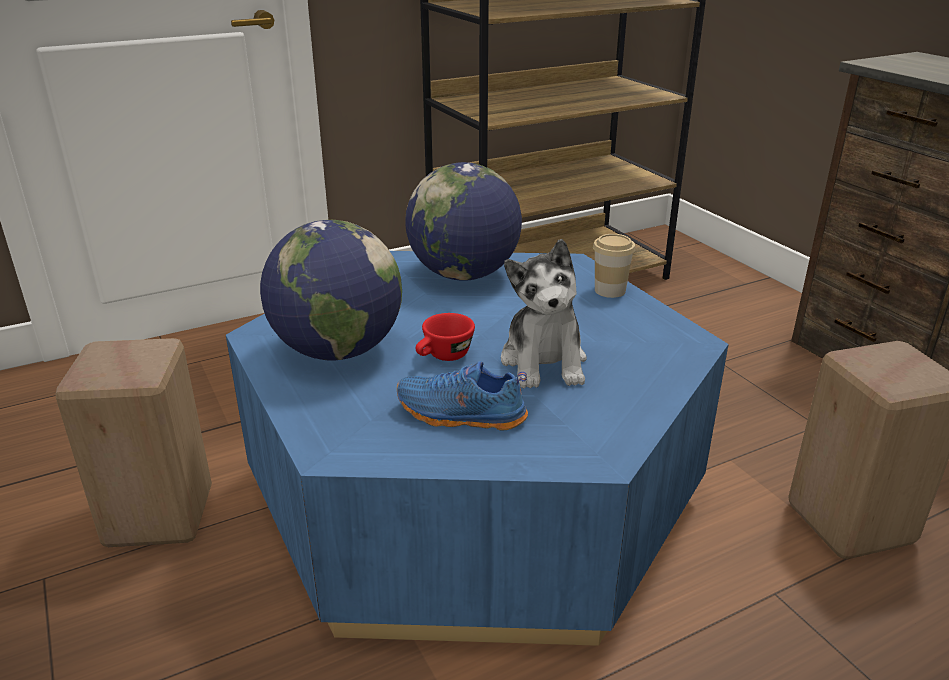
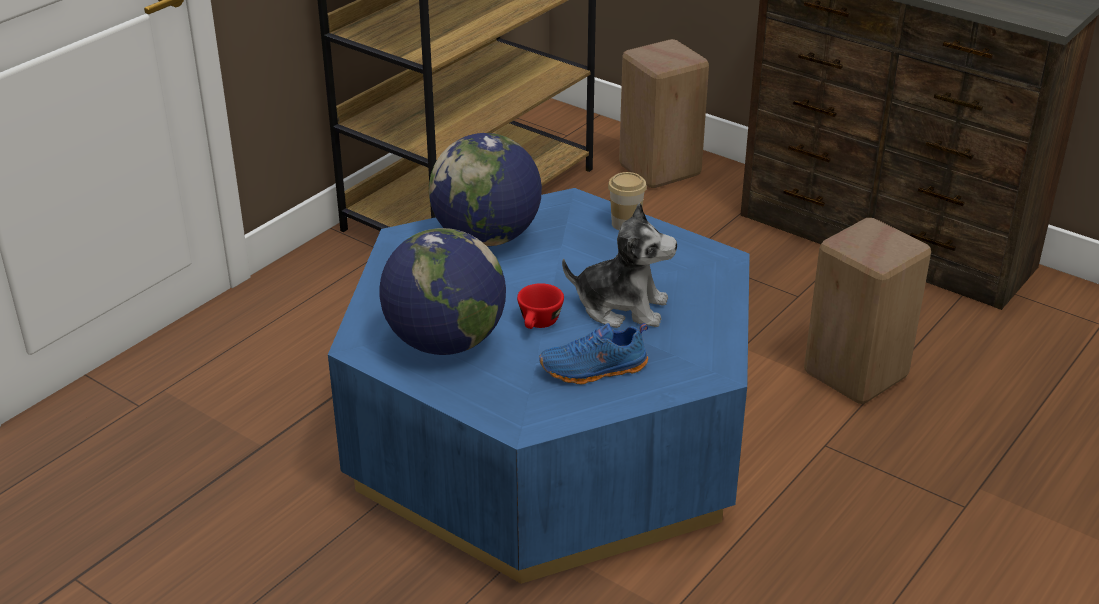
camera: 25 degrees left, 5 degrees up
beige stool [55,338,212,547] -> beige stool moved to [619,39,709,188]
plush toy [501,239,587,389] -> plush toy turned 45 degrees counterclockwise [562,203,677,328]

